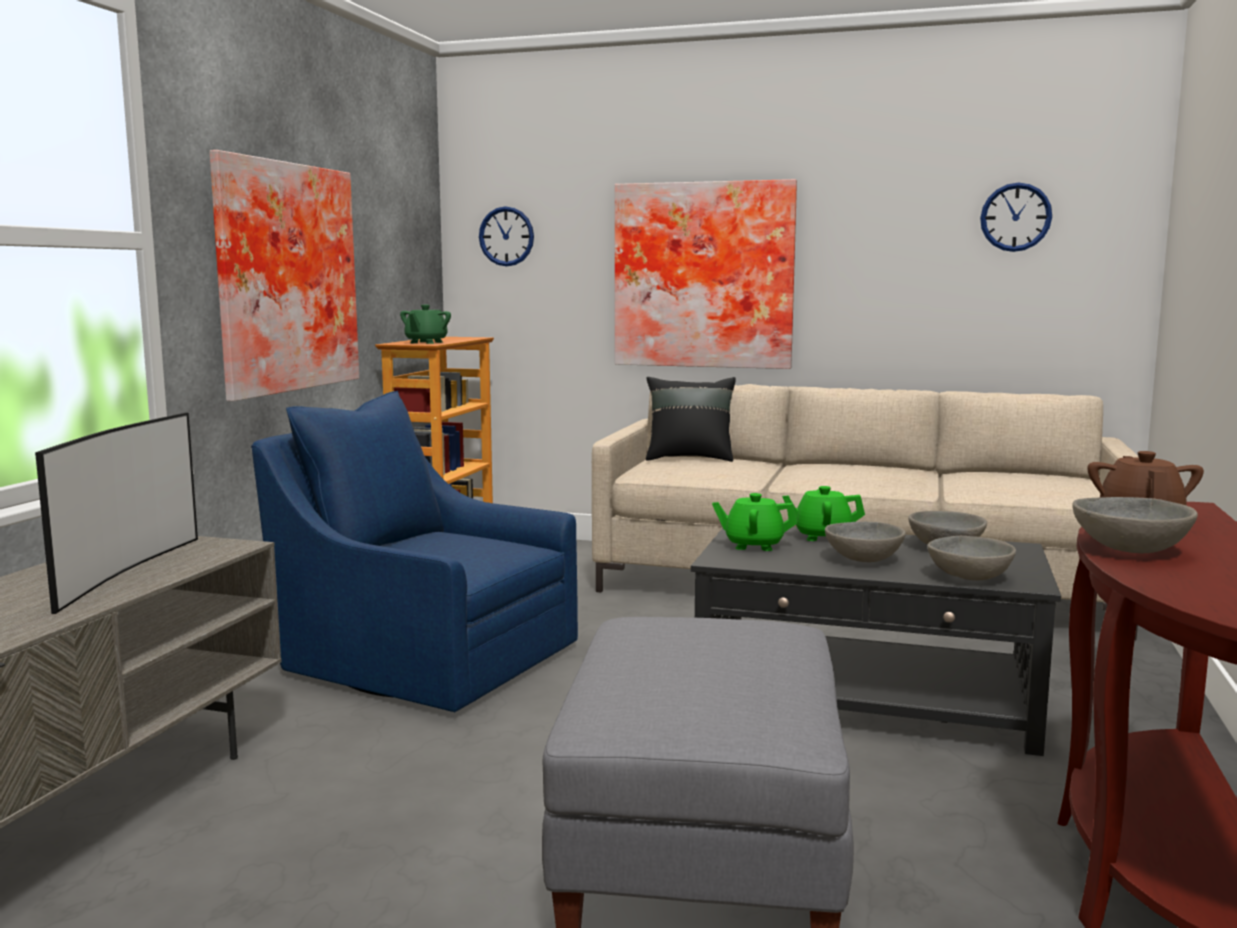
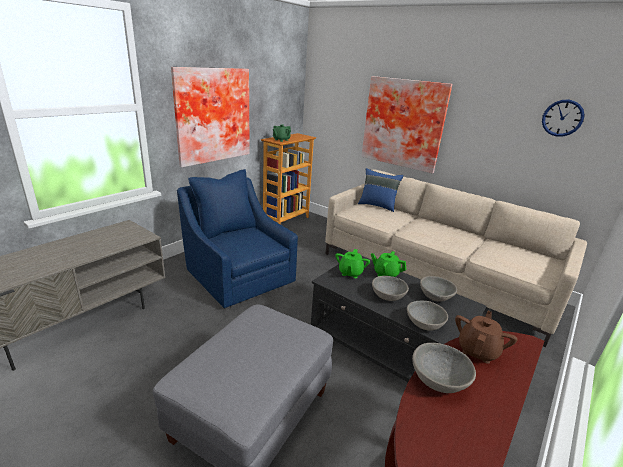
camera: 20 degrees right, 15 degrees up
television [35,413,198,614] -> none
wall clock [479,206,534,266] -> none
black pillow [646,377,736,462] -> blue pillow [358,168,403,212]
green teapot [712,493,797,551] -> green teapot turned 105 degrees counterclockwise [335,249,370,278]

